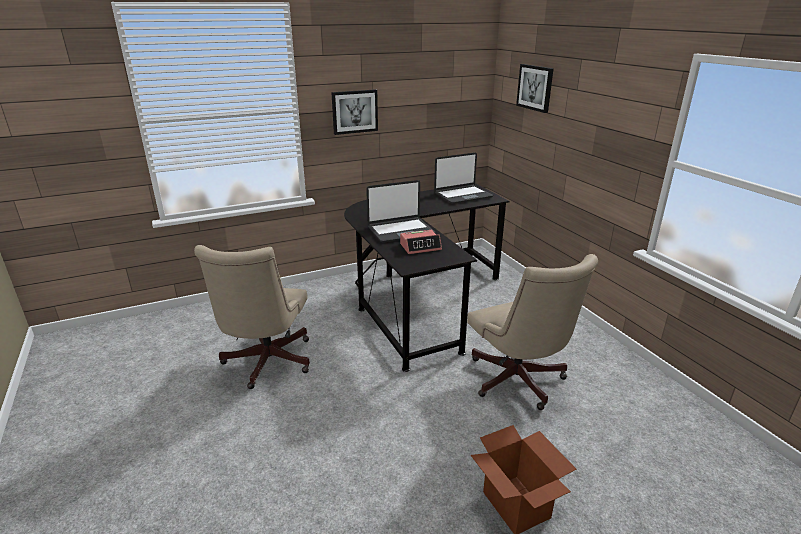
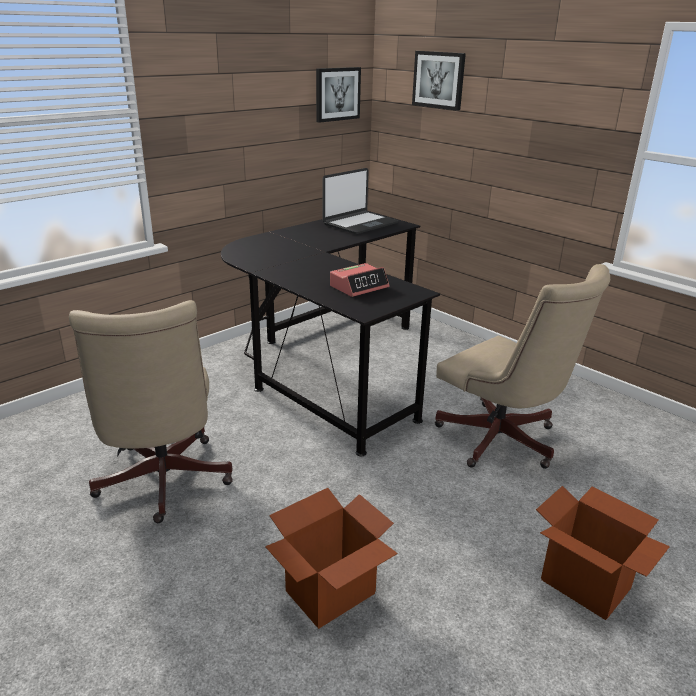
camera: 20 degrees left, 0 degrees up
picture [331,89,378,135] -> picture moved to [316,67,361,123]
laptop [366,180,435,243] -> none
none -> cardboard box [265,488,398,629]

